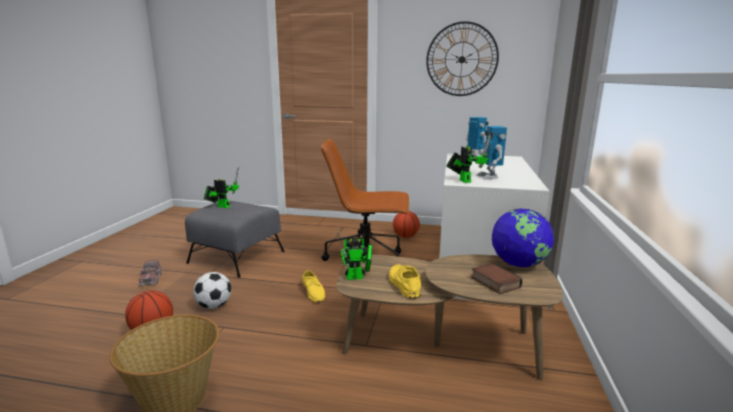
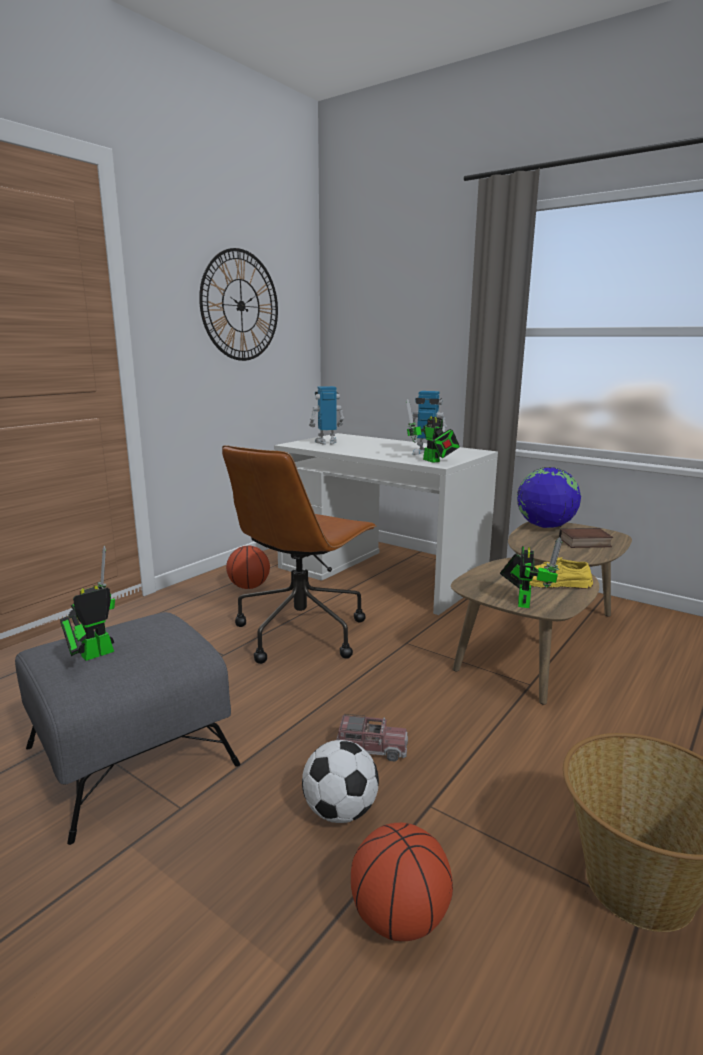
camera: 65 degrees left, 0 degrees up
toy truck [139,260,162,286] -> toy truck moved to [336,714,408,762]
yellow shoe [302,270,325,302] -> none
toy robot [446,135,491,183] -> toy robot turned 135 degrees counterclockwise [406,399,460,463]

